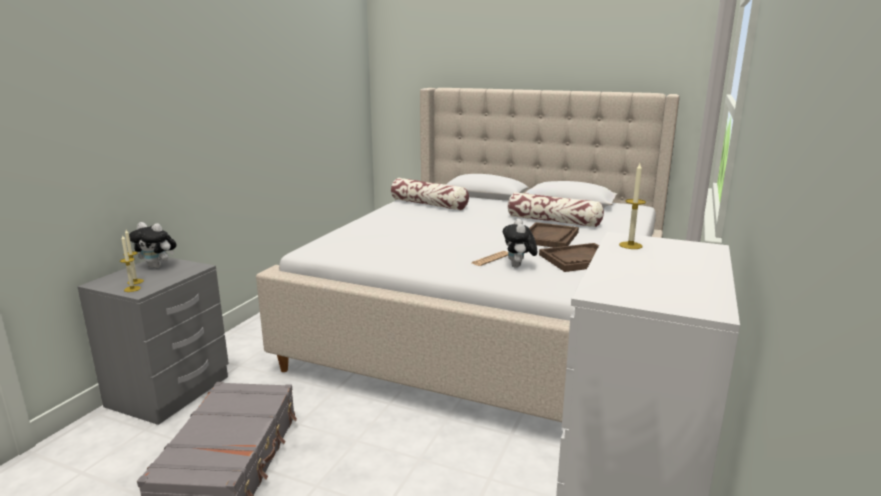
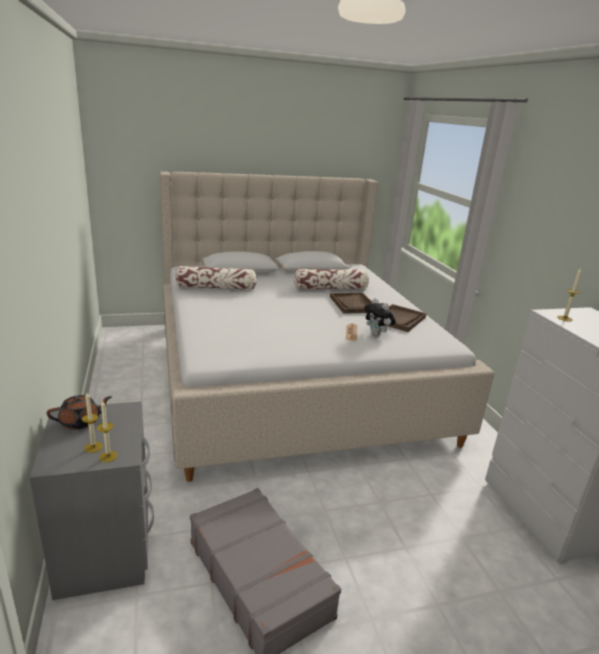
camera: 40 degrees left, 5 degrees up
plush toy [129,222,177,268] -> brown teapot [46,395,112,430]

